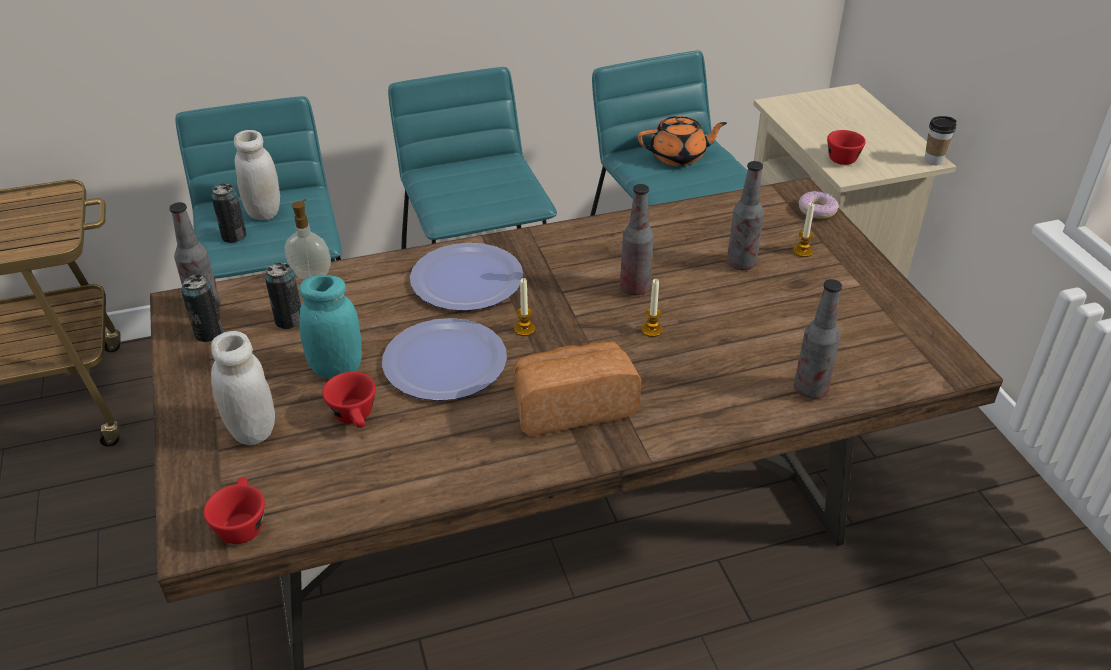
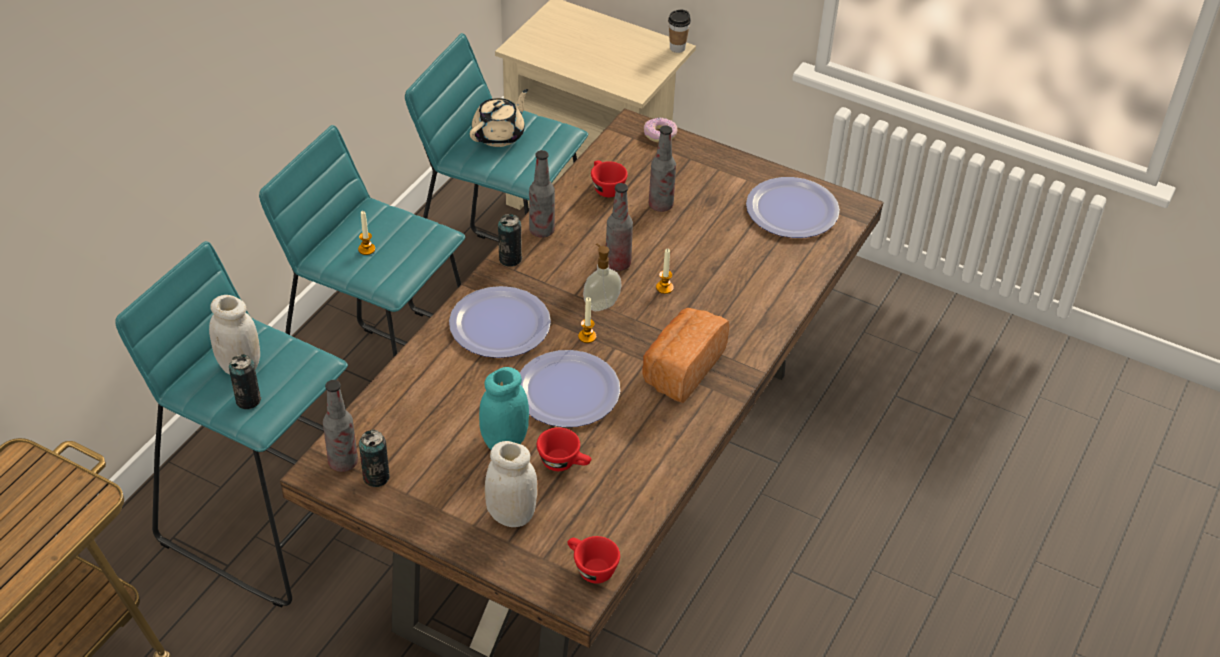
camera: 45 degrees left, 5 degrees up
can [265,263,301,329] -> can moved to [498,214,522,267]
soap dispenser [285,199,331,279] -> soap dispenser moved to [583,244,621,311]
orange teapot [638,116,727,166] -> beige teapot [470,89,528,147]
candle [793,203,814,257] -> candle moved to [358,211,375,255]
bottle [794,279,842,399] -> bottle moved to [529,150,555,238]
red cup [827,130,866,165] -> red cup moved to [591,160,628,197]
none -> plate [746,177,840,238]

